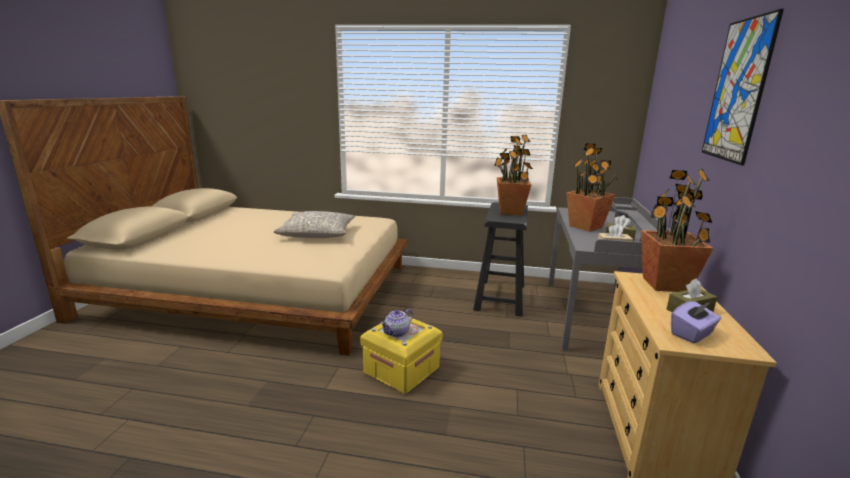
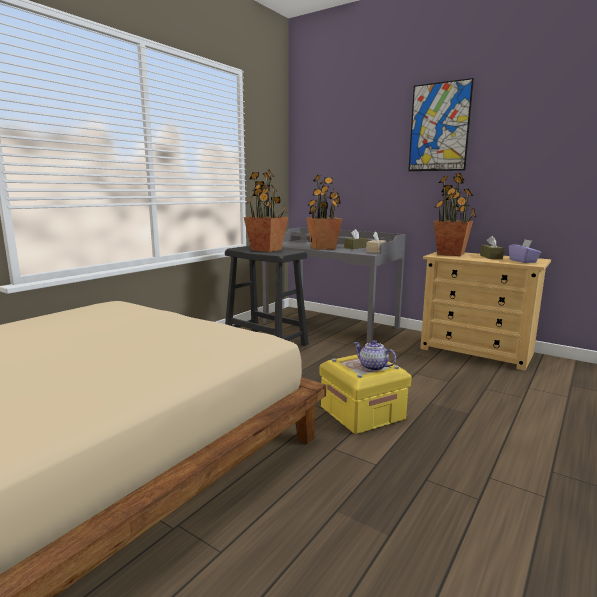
camera: 65 degrees left, 5 degrees down
grey pillow [274,211,355,238] -> none
teapot [380,309,413,337] -> teapot turned 150 degrees clockwise [354,340,396,371]

